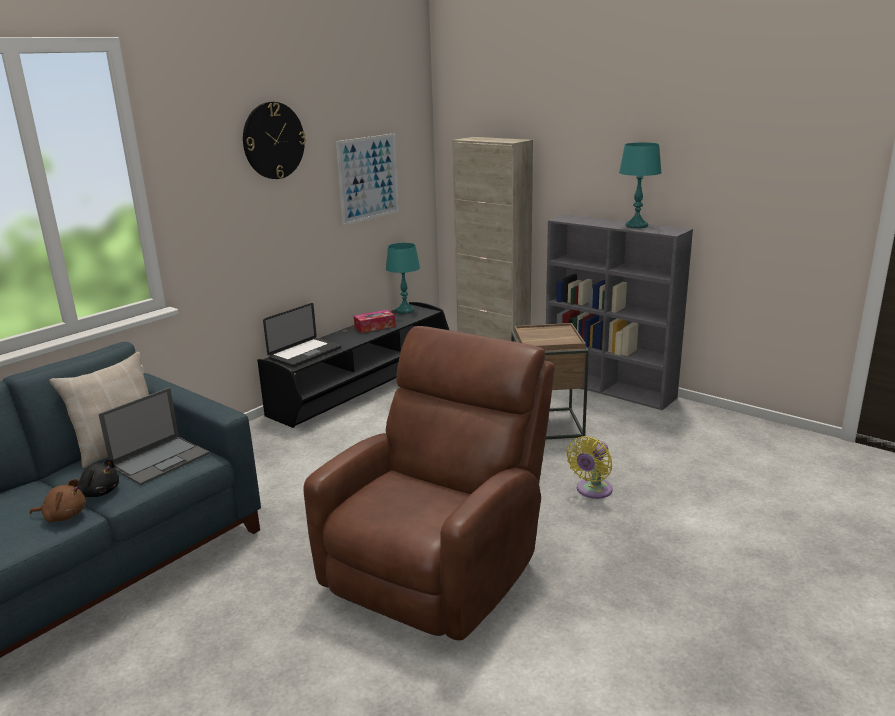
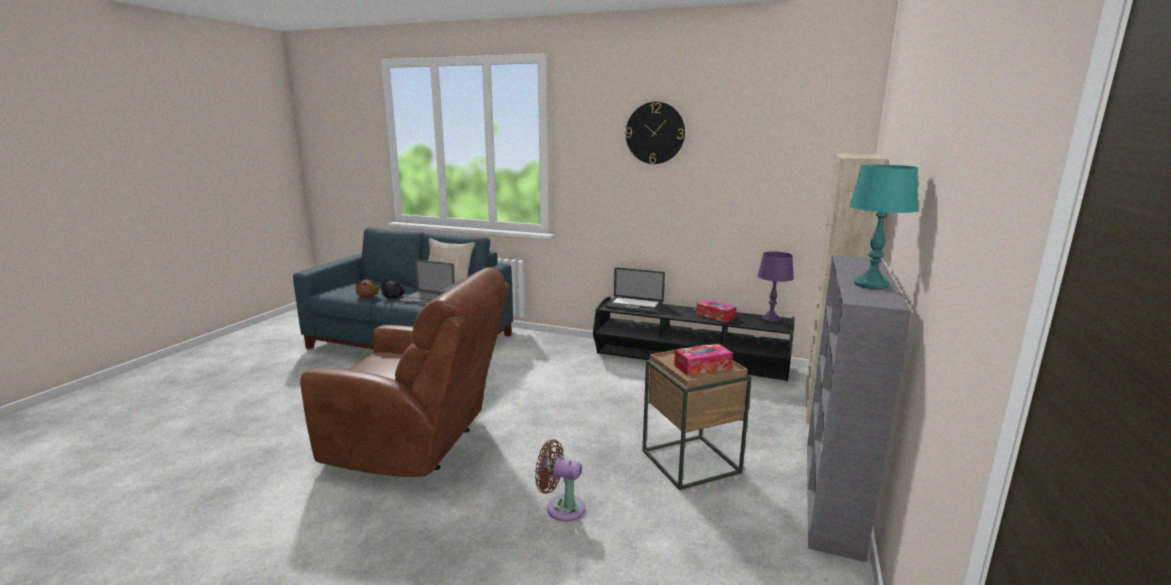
camera: 70 degrees right, 5 degrees down
picture [336,133,399,225] -> none
turquoise table lamp [386,243,420,314] -> purple table lamp [757,251,794,323]
yellow fan [566,436,613,499] -> brown fan [535,439,586,522]
none -> tissue box [674,343,733,376]

